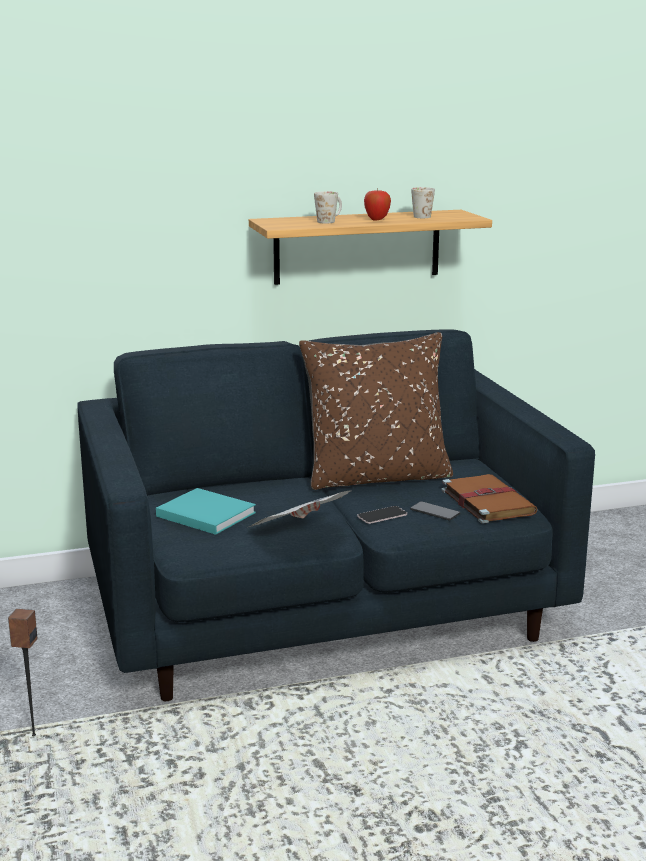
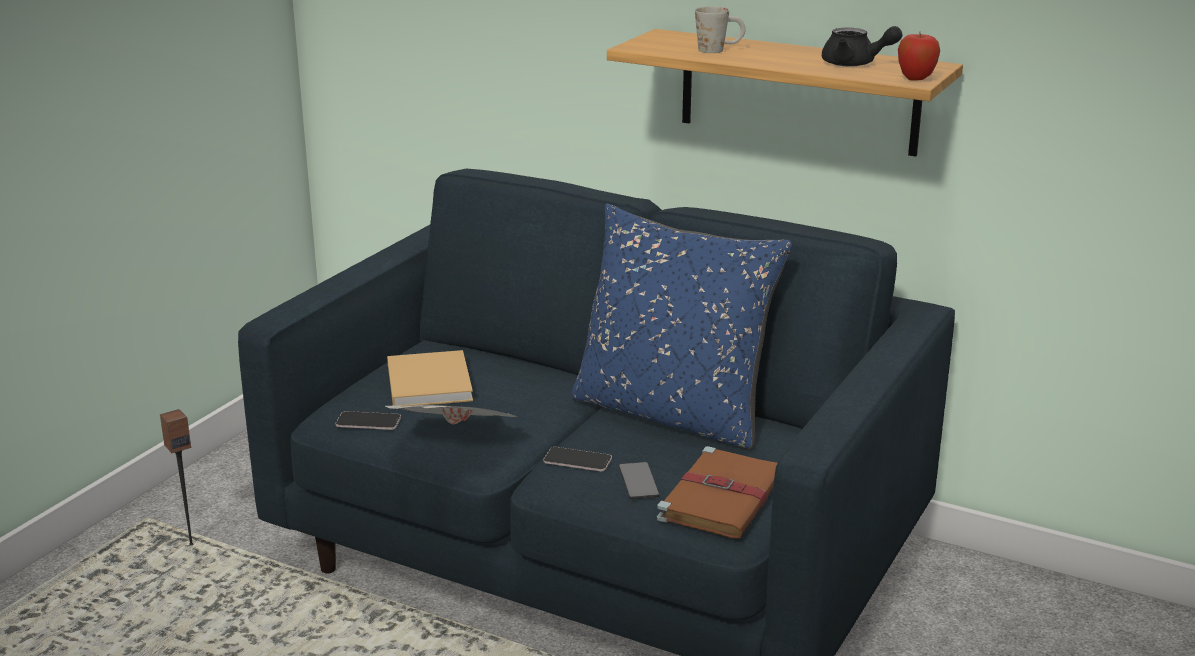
camera: 45 degrees right, 5 degrees up
turquoise book [156,488,256,535] -> beige book [387,350,473,406]
brown pillow [299,332,453,490] -> blue pillow [571,203,792,450]
apple [364,188,391,221] -> apple moved to [898,32,940,81]
white mug [411,187,435,218] -> black teapot [822,26,902,67]
none -> phone [335,411,401,430]

